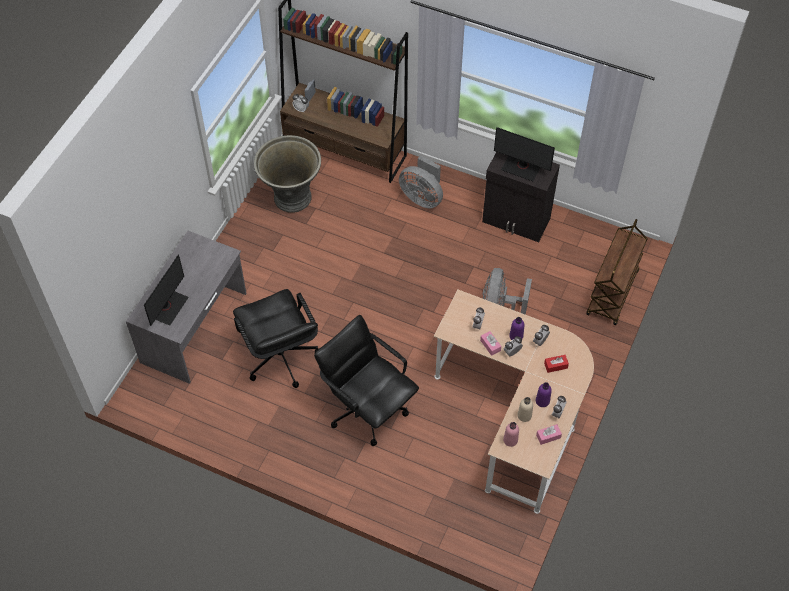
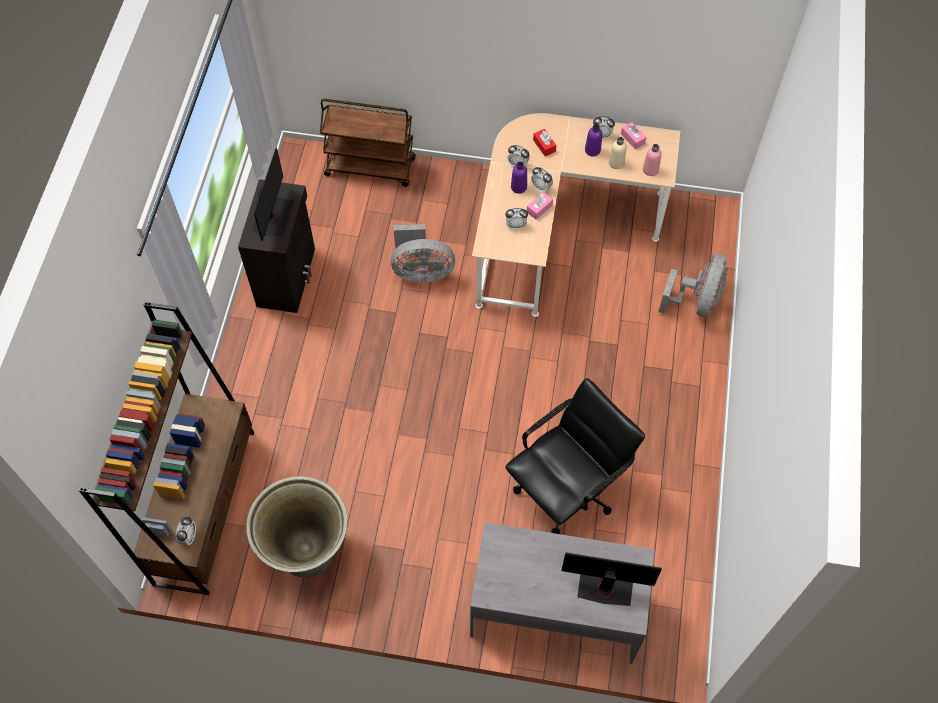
camera: 105 degrees left, 5 degrees up
black office chair [314,315,419,446] -> none
grey fan [399,155,443,208] -> grey fan moved to [658,253,728,317]

